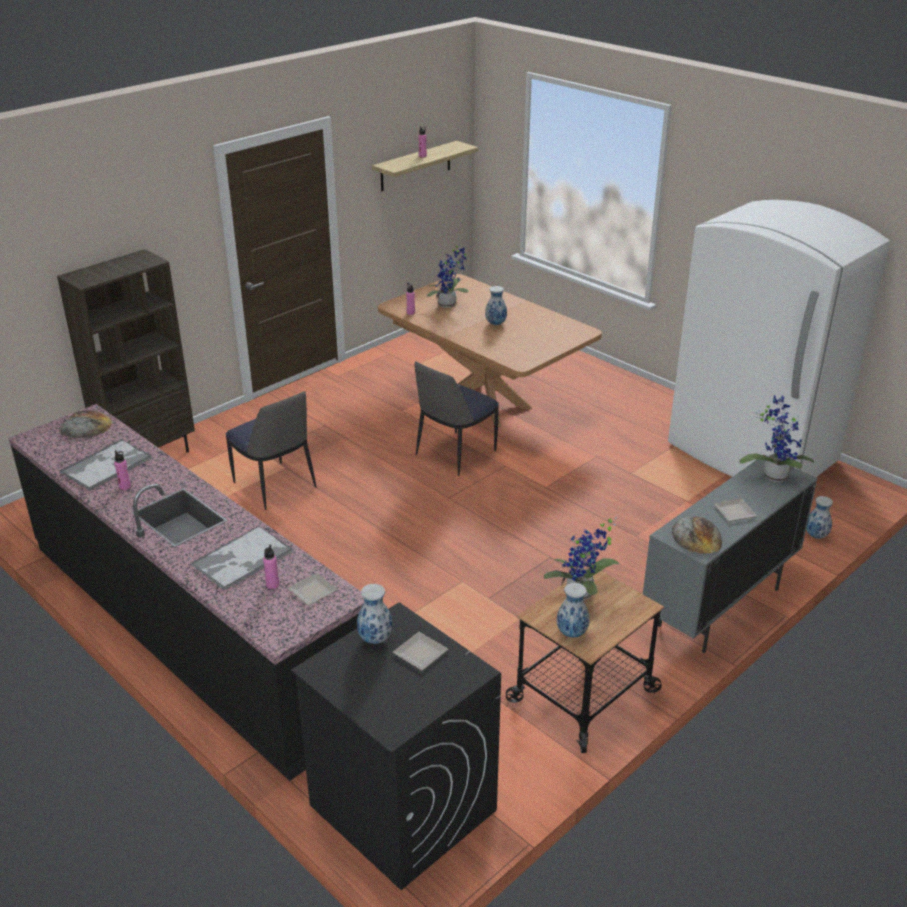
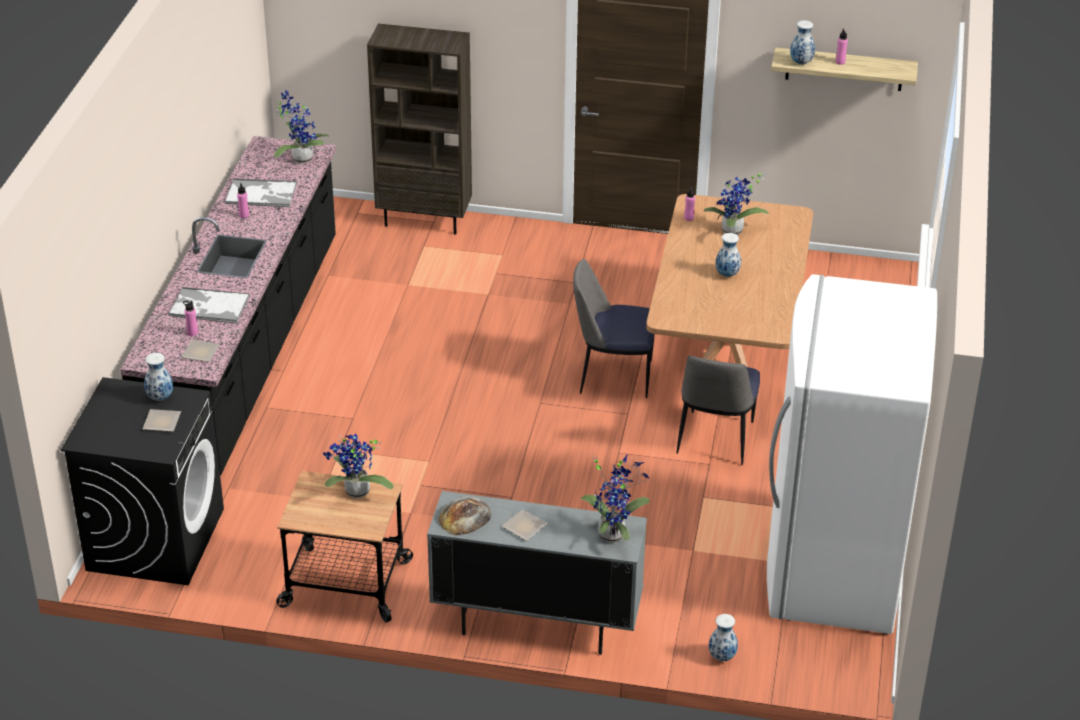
camera: 55 degrees right, 5 degrees up
bread [59,410,112,438] -> potted plant [274,90,329,164]
chair [226,391,316,510] -> chair moved to [677,356,760,465]
vase [557,583,590,637] -> vase moved to [790,20,815,65]

